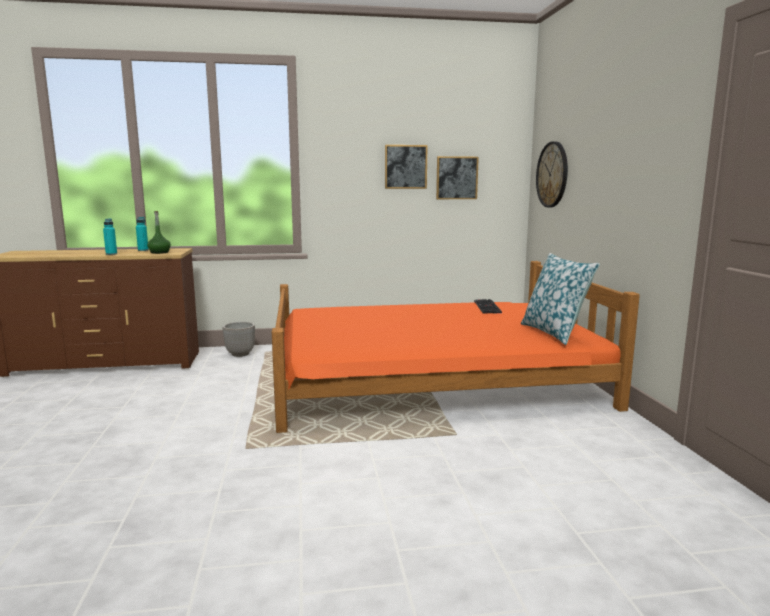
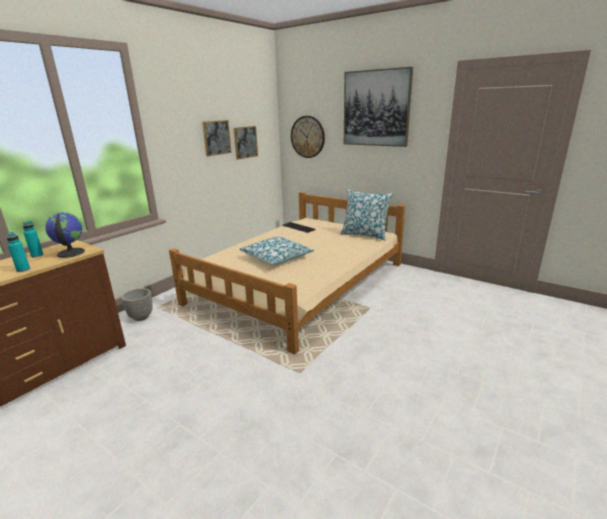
camera: 45 degrees left, 10 degrees up
green bottle [147,211,171,254] -> globe [45,212,85,258]
orange bed [272,261,640,433] -> beige bed [169,192,405,354]
none -> pillow [239,237,314,265]
none -> picture [344,67,413,147]

